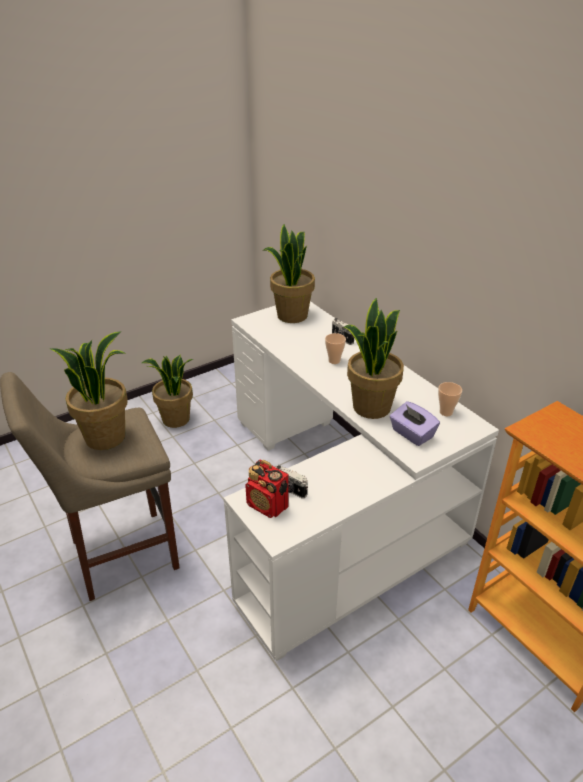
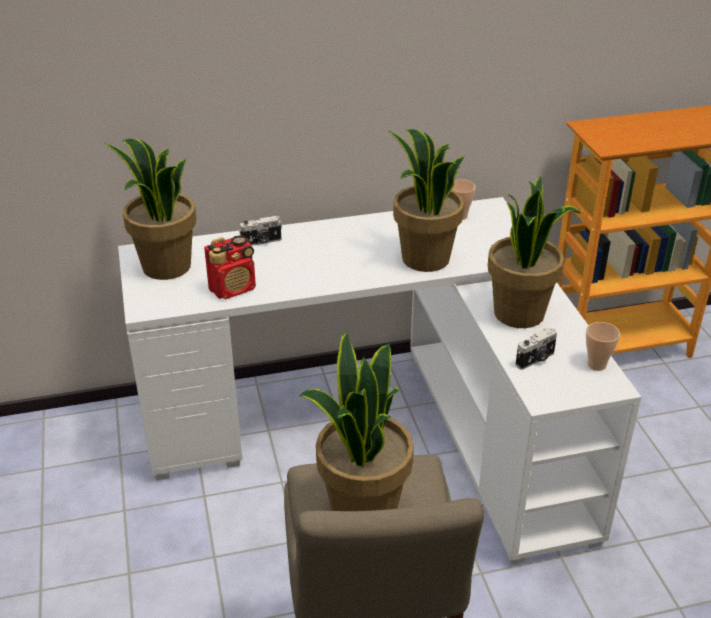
camera: 70 degrees left, 0 degrees up
potted plant [142,354,193,428] -> potted plant moved to [488,176,581,328]
radio [245,459,289,518] -> radio moved to [204,235,256,300]
cup [325,333,346,364] -> cup moved to [586,322,620,371]
purple tissue box [390,401,440,446] -> none

